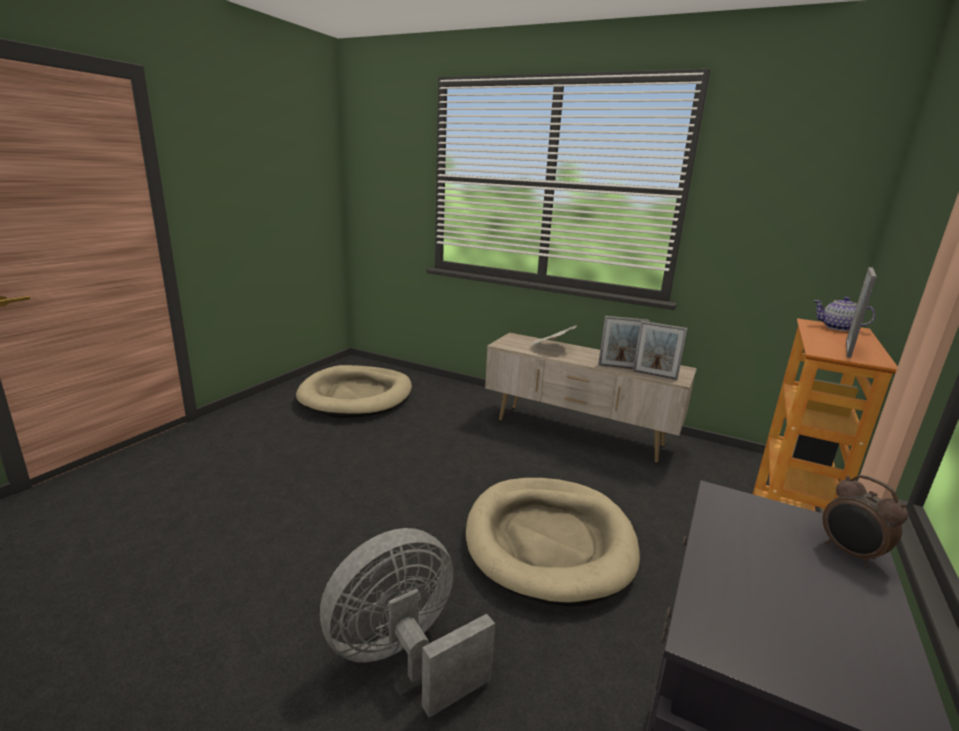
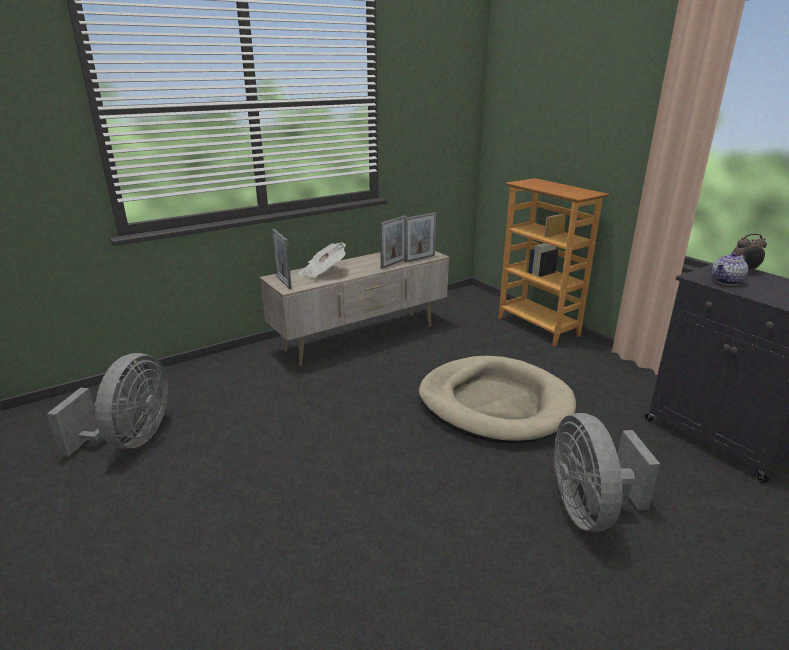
camera: 60 degrees left, 5 degrees up
beige dog bed [296,365,412,418] -> grey fan [47,353,168,457]
teapot [814,297,876,331] -> teapot moved to [711,252,748,285]
picture frame [846,267,877,358] -> picture frame moved to [272,229,292,289]

